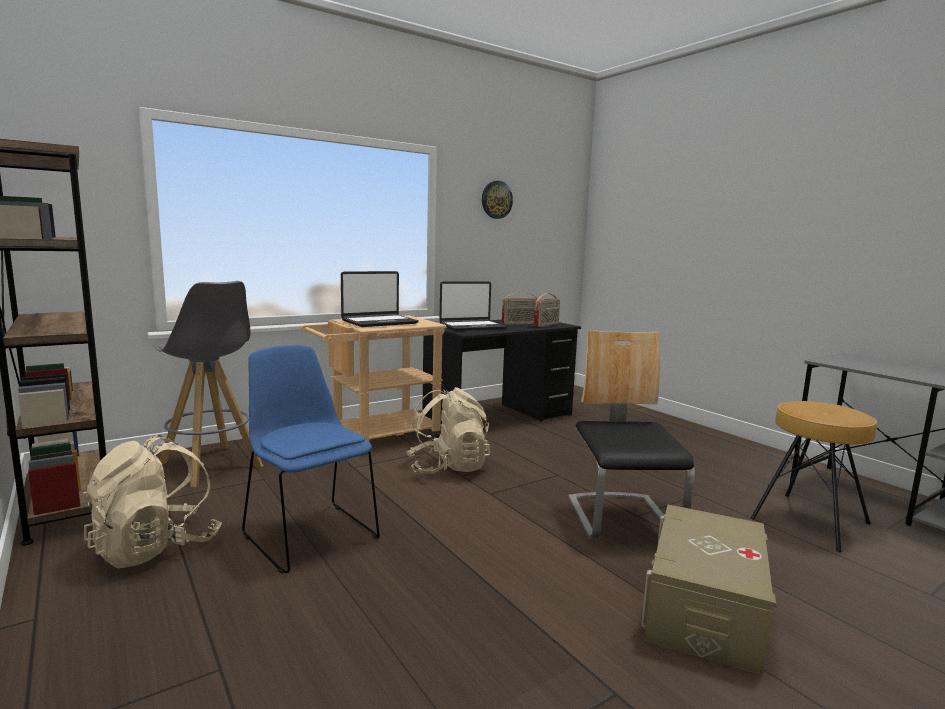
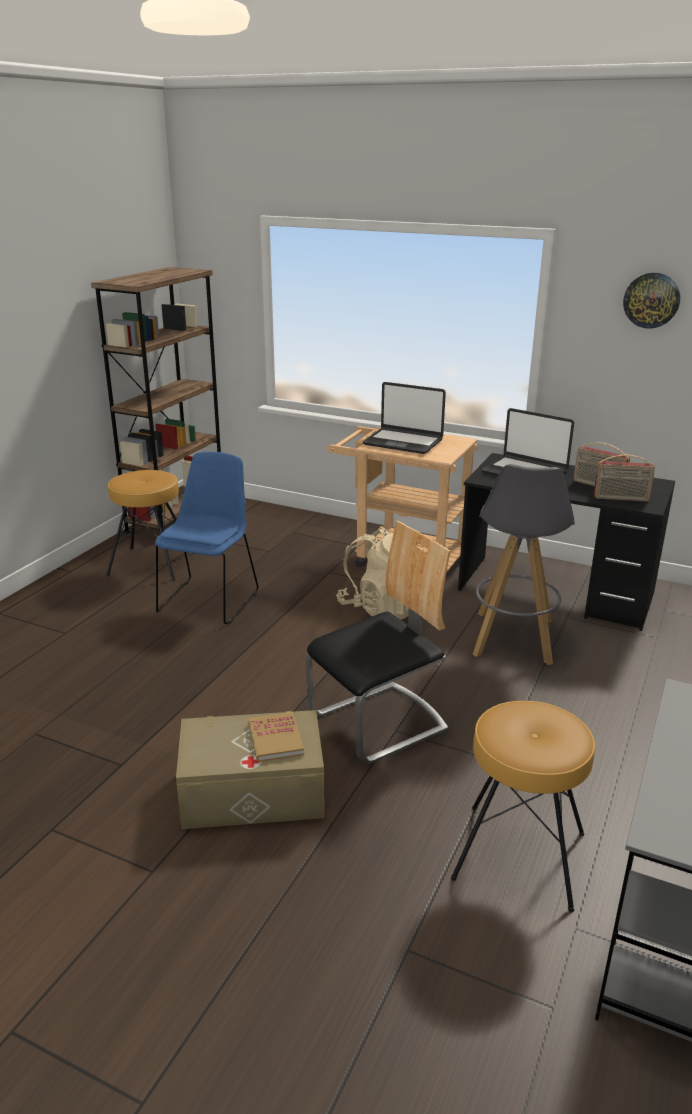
camera: 60 degrees right, 15 degrees up
beige backpack [83,434,222,568] -> brown stool [106,470,194,581]
grey stool [153,281,263,487] -> grey stool moved to [473,464,575,665]
none -> book [248,712,304,762]

